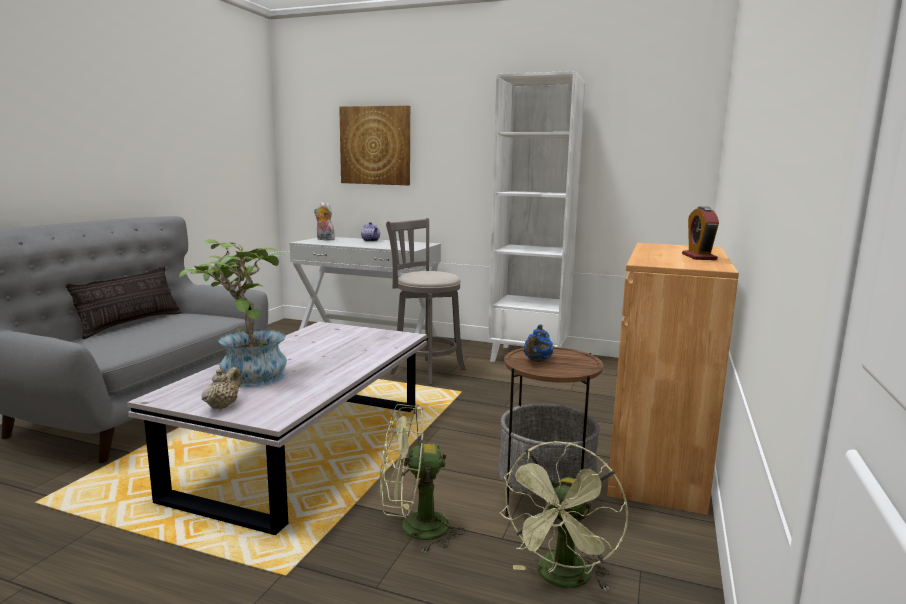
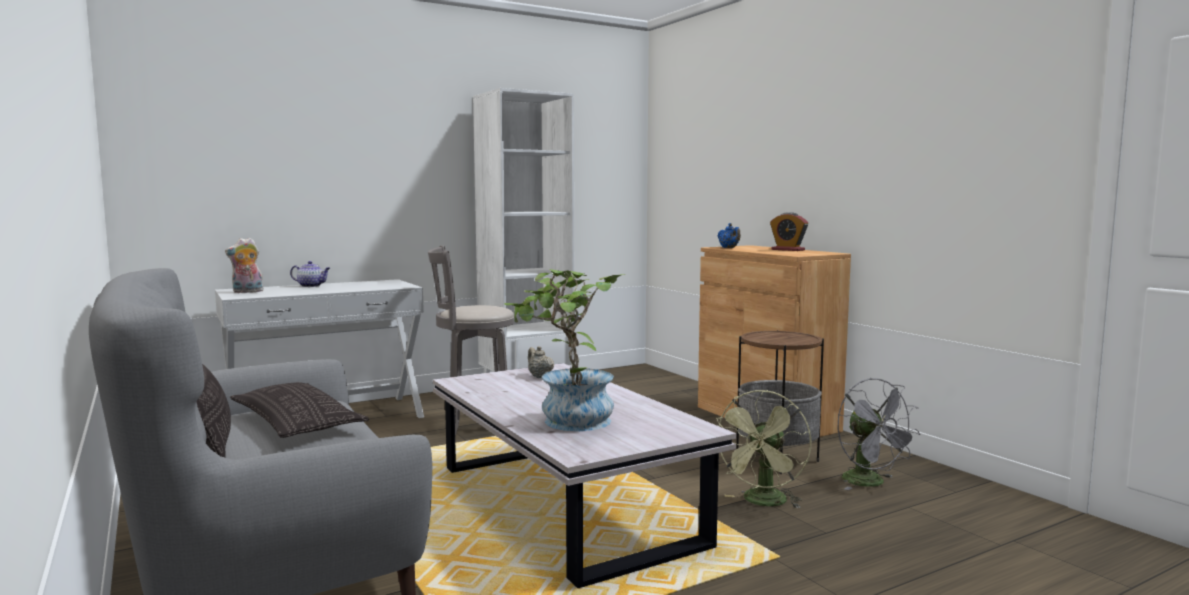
camera: 50 degrees left, 5 degrees down
beige teapot [202,367,241,410] -> beige teapot moved to [528,346,554,378]
picture [339,105,410,185] -> none
green fan [499,441,628,591] -> grey fan [838,378,920,490]
blue teapot [523,324,553,362] -> blue teapot moved to [717,223,741,248]
none -> pillow [230,382,369,438]

